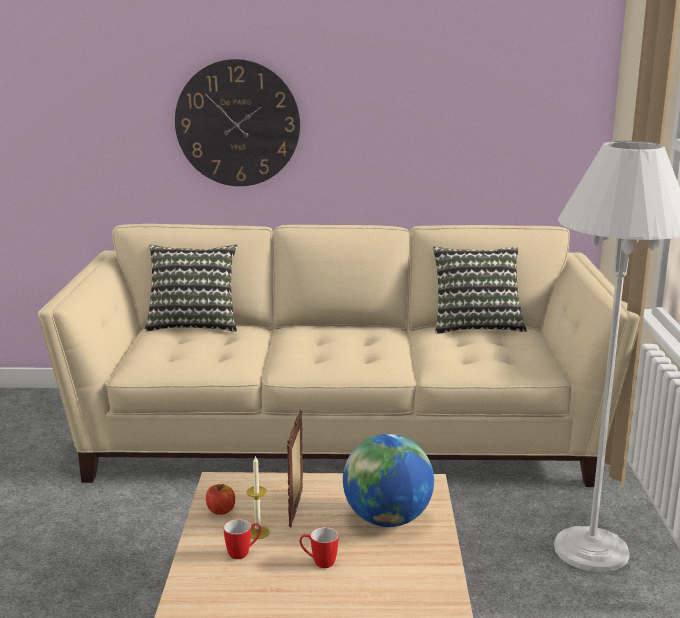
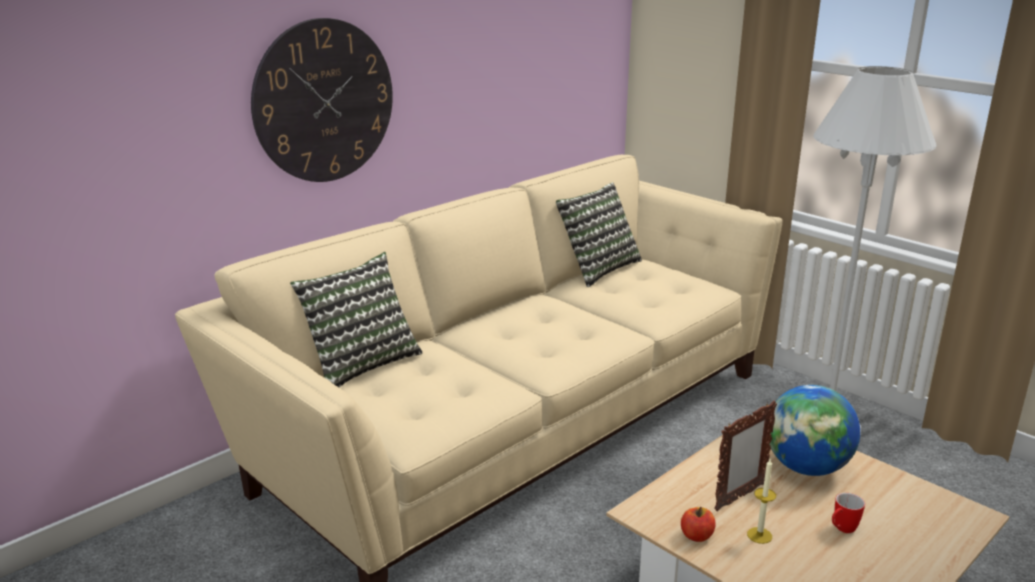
camera: 45 degrees left, 5 degrees up
mug [223,519,261,559] -> none
picture frame [287,410,303,527] -> picture frame turned 90 degrees counterclockwise [714,401,777,512]

